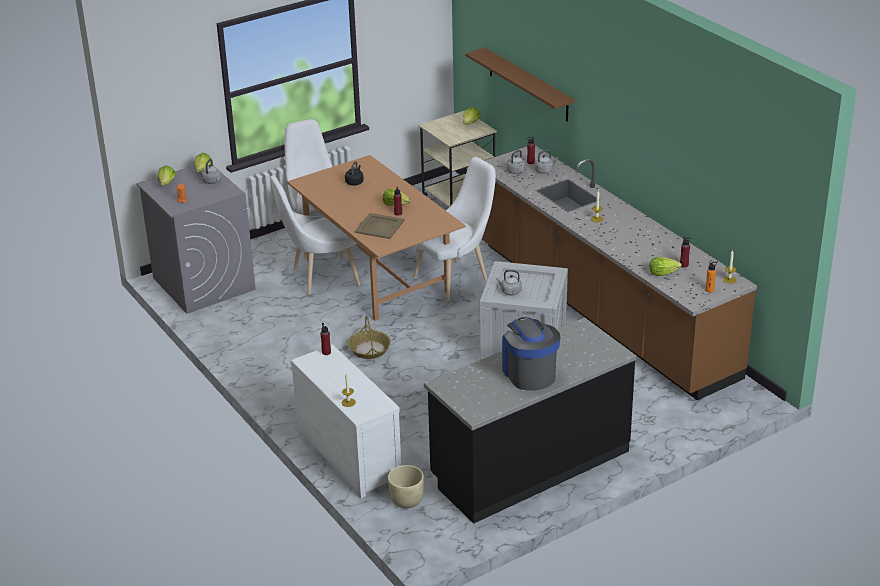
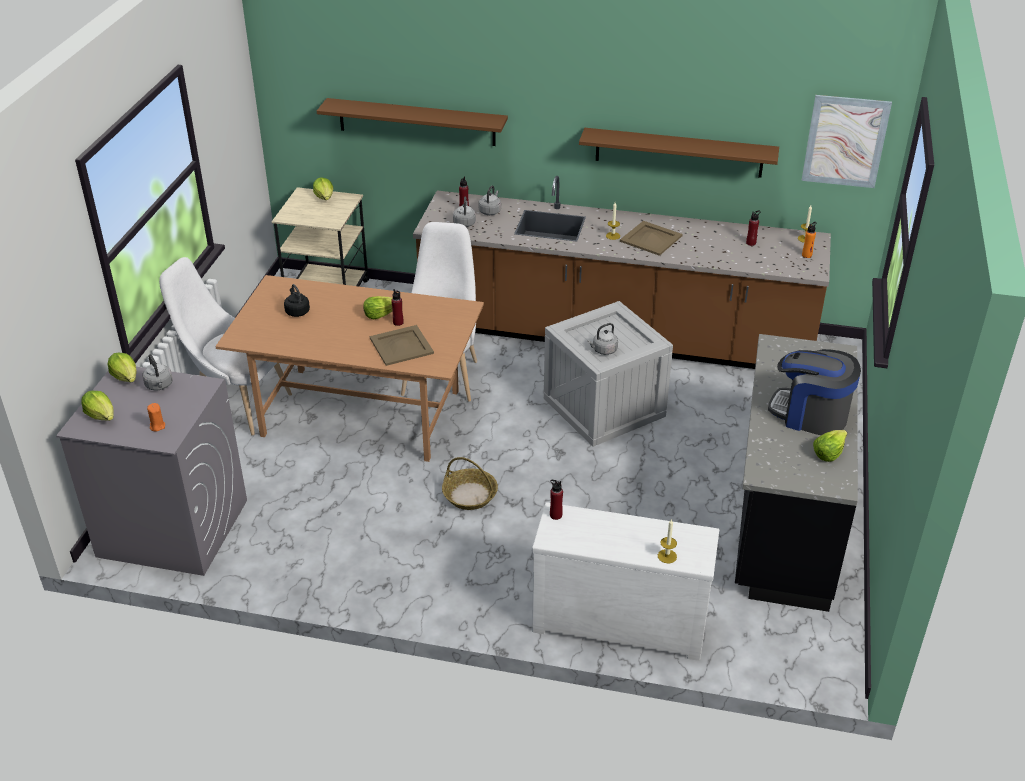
camera: 45 degrees left, 5 degrees up
white chair [270,175,360,295] -> none
beige planter [388,465,424,508] -> none
lettuce [650,257,682,276] -> lettuce moved to [813,430,847,462]
none -> brown shelf [579,128,779,178]
none -> beige tray [620,221,683,256]
none -> picture [802,95,892,188]

